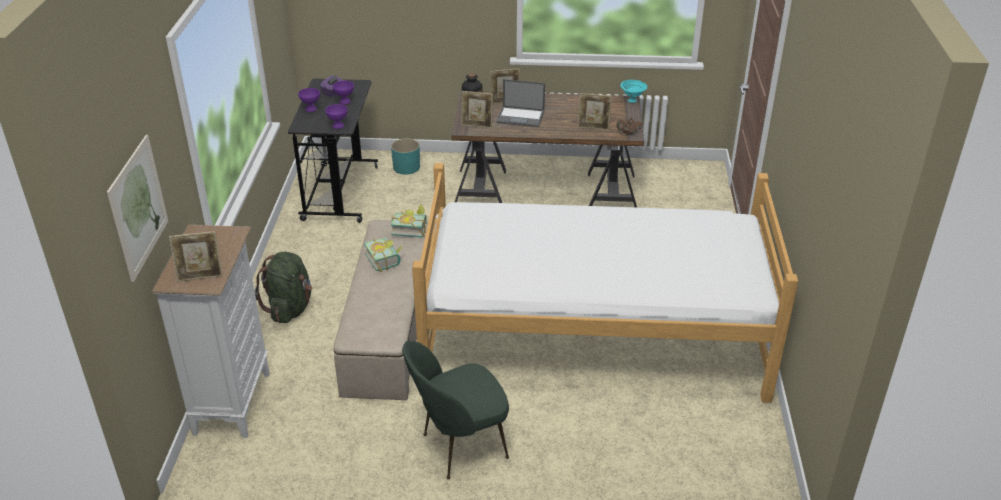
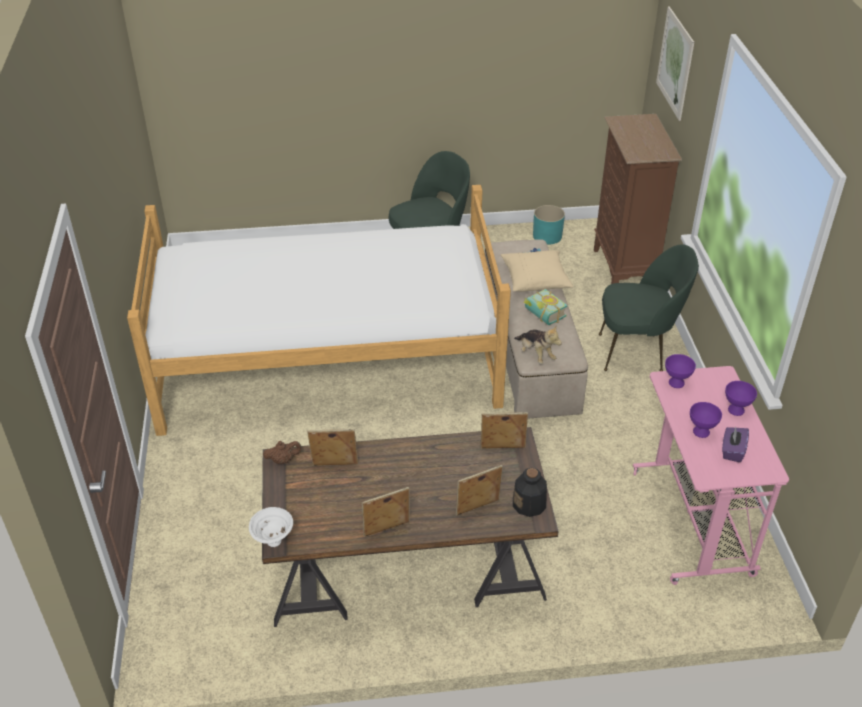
camera: 170 degrees right, 5 degrees up
white dresser [153,225,270,438] -> brown dresser [594,114,682,284]
picture frame [169,231,223,282] -> picture frame moved to [362,487,409,537]
green backpack [255,252,312,323] -> green chair [599,244,699,371]
black desk [288,79,378,223] -> pink desk [633,366,789,585]
turquoise planter [391,138,420,175] -> turquoise planter moved to [533,205,565,245]
book [391,204,427,238] -> plush toy [514,325,562,364]
laptop [496,79,545,127] -> none
turquoise bowl [621,80,647,103] -> white bowl [249,507,293,547]
none -> beige pillow [501,248,574,292]

